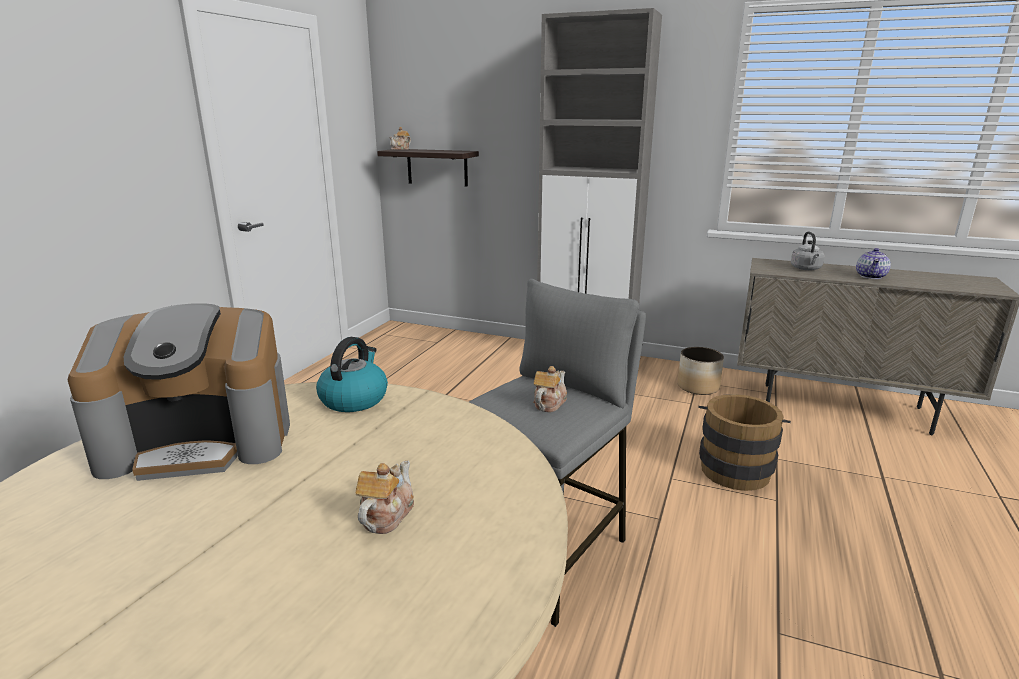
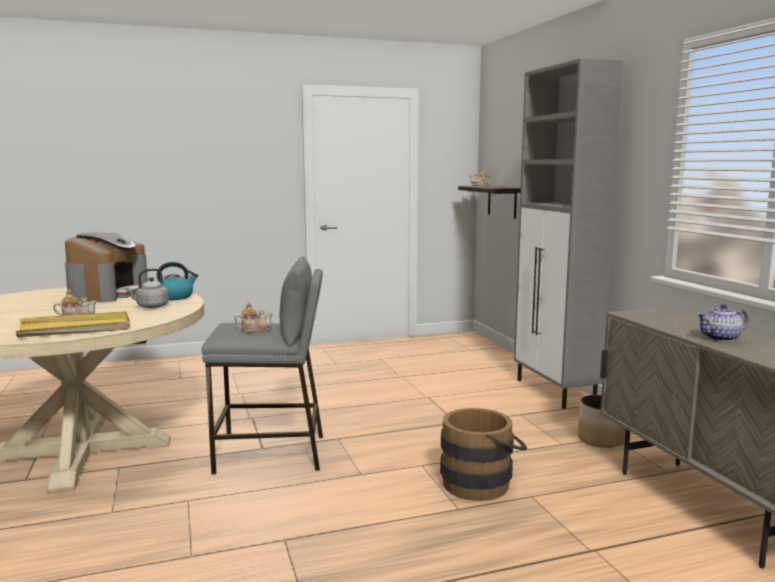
camera: 50 degrees right, 10 degrees down
coffee machine [68,303,290,481] -> coffee machine turned 120 degrees counterclockwise [65,232,148,302]
grey kettle [791,232,824,270] -> grey kettle moved to [126,268,169,308]
none -> yellow tray [16,311,130,337]

